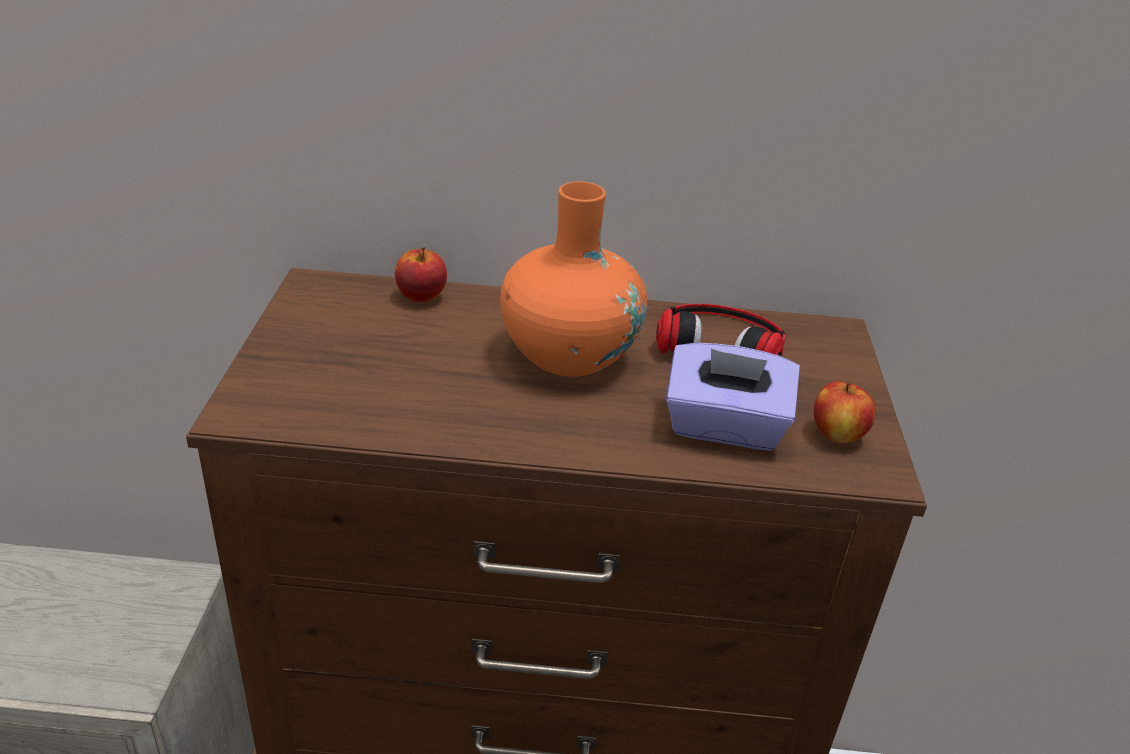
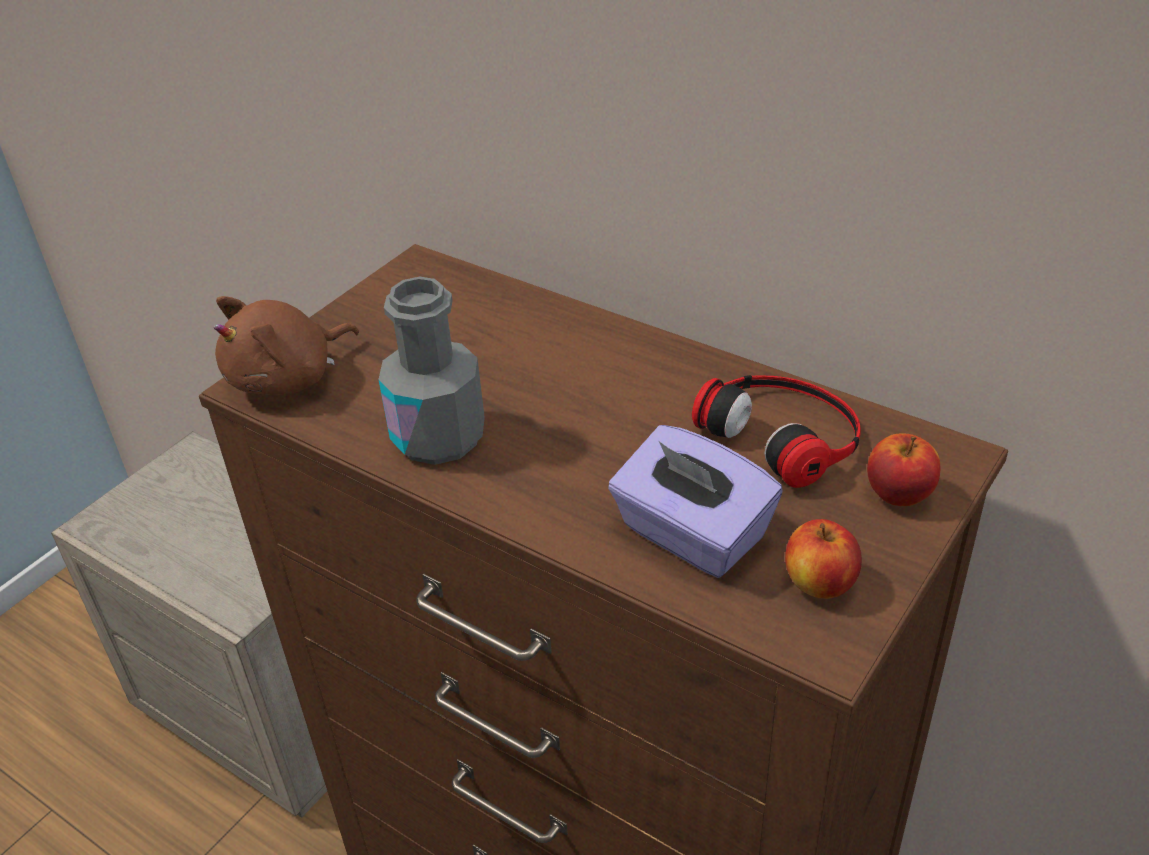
camera: 35 degrees right, 5 degrees up
apple [395,247,447,302] -> apple moved to [867,433,940,506]
orange vase [500,181,647,377] -> none
none -> brown plush toy [214,296,359,395]
none -> grey bottle [378,277,485,465]

